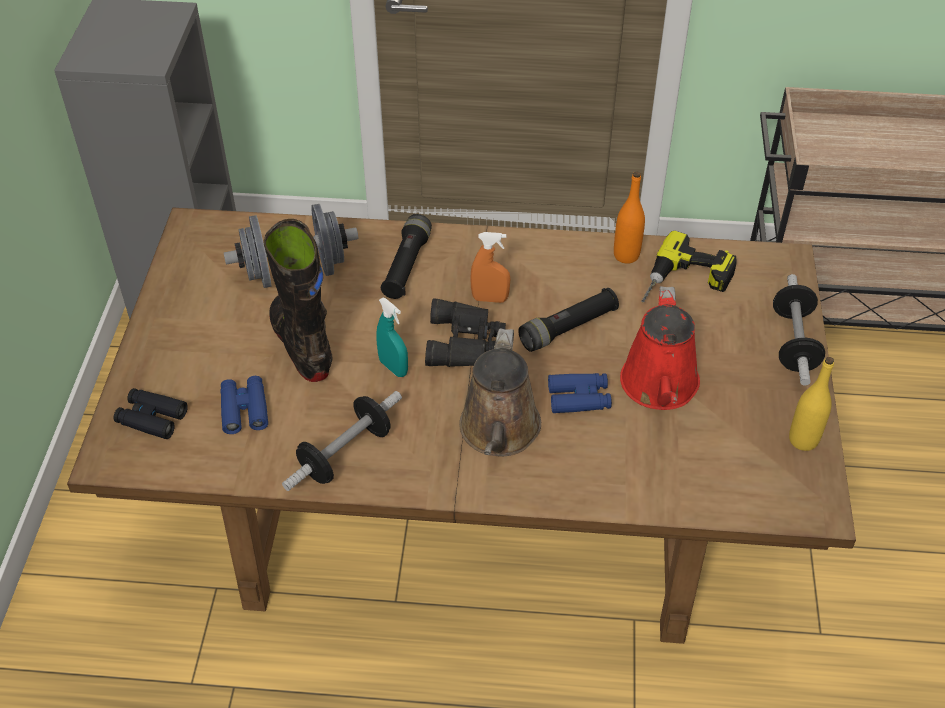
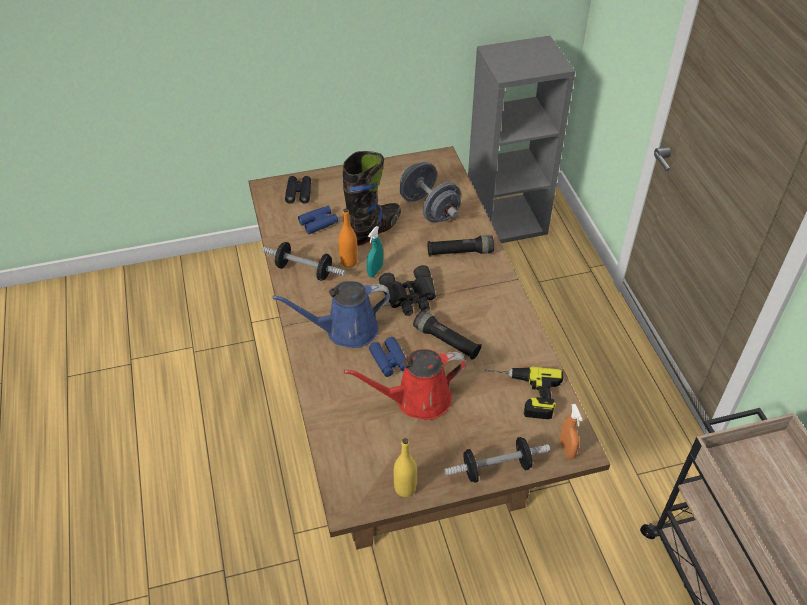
camera: 70 degrees right, 0 degrees up
brown watering can [459,328,541,456] -> blue watering can [273,281,390,348]
orange spray bottle [470,232,510,303] -> orange spray bottle moved to [560,404,583,459]
orange bottle [614,172,645,264] -> orange bottle moved to [338,208,358,267]

